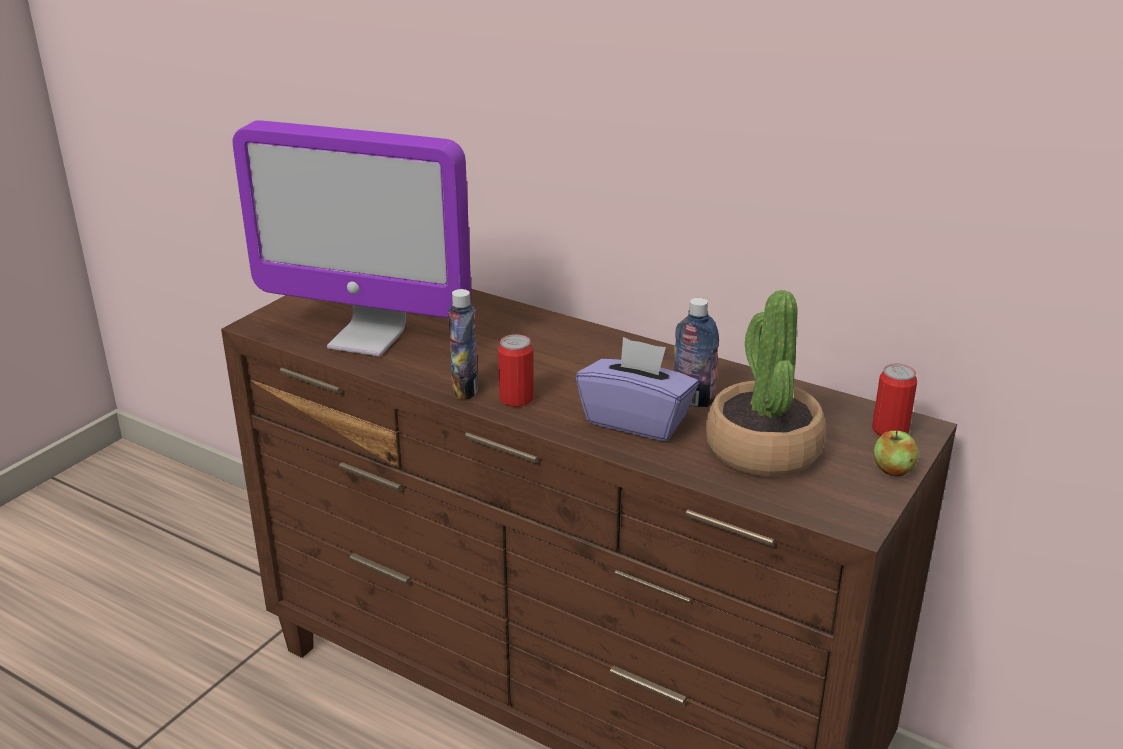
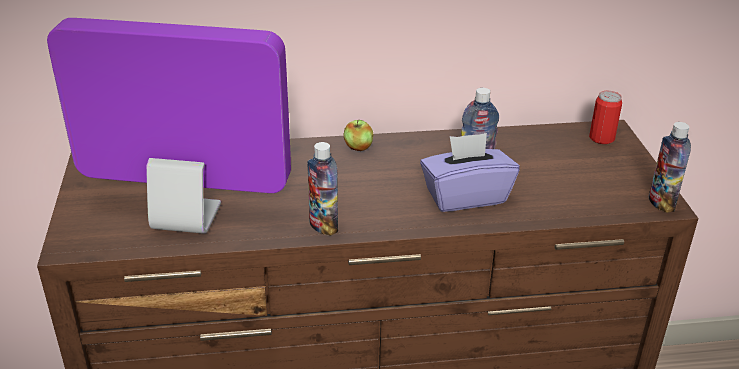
camera: 40 degrees left, 5 degrees up
monitor [232,120,471,356] -> monitor turned 150 degrees counterclockwise [47,18,291,234]
can [498,334,534,407] -> none
potted plant [706,290,826,476] -> none
apple [874,431,918,477] -> apple moved to [343,120,374,151]
none -> bottle [649,122,691,213]

